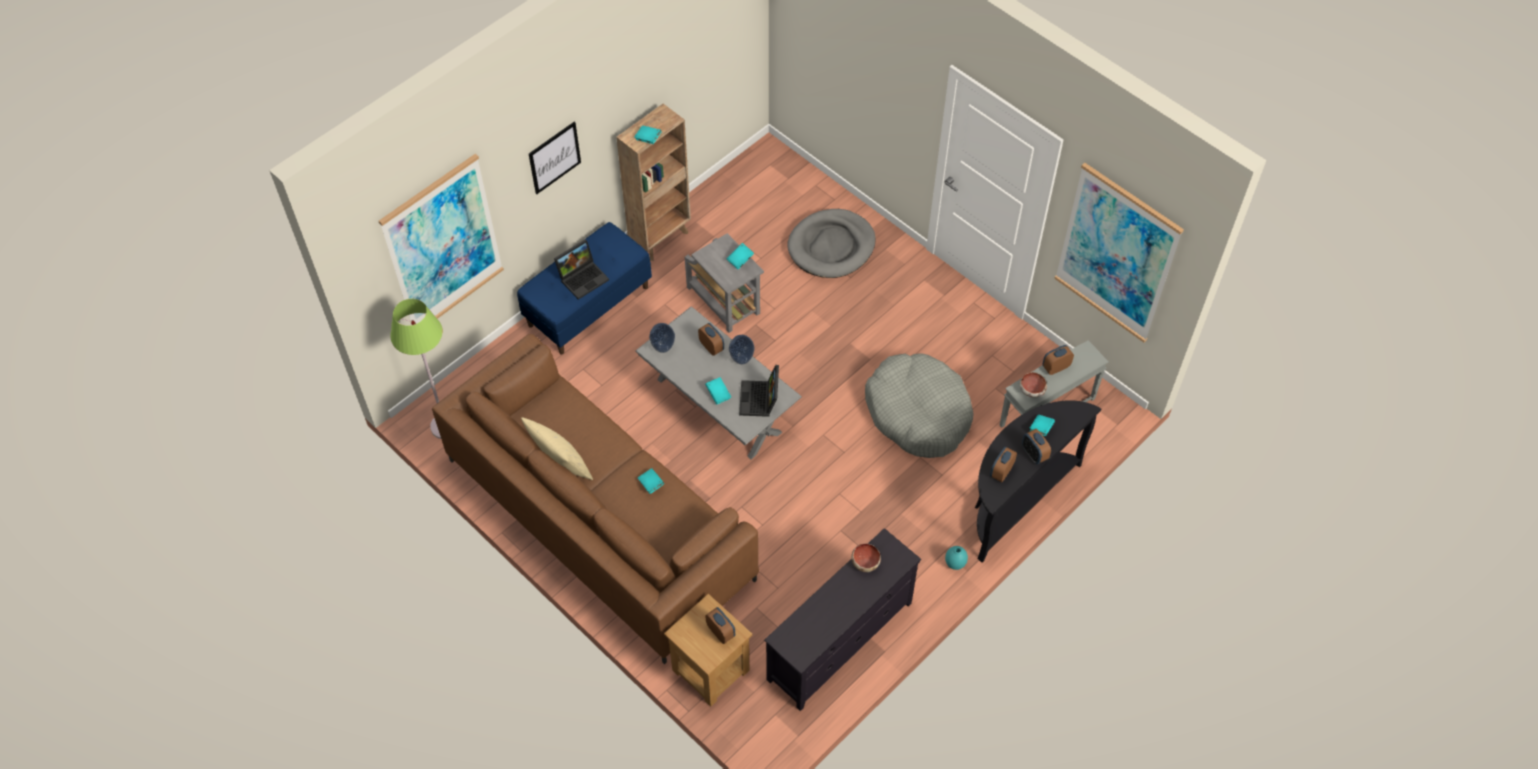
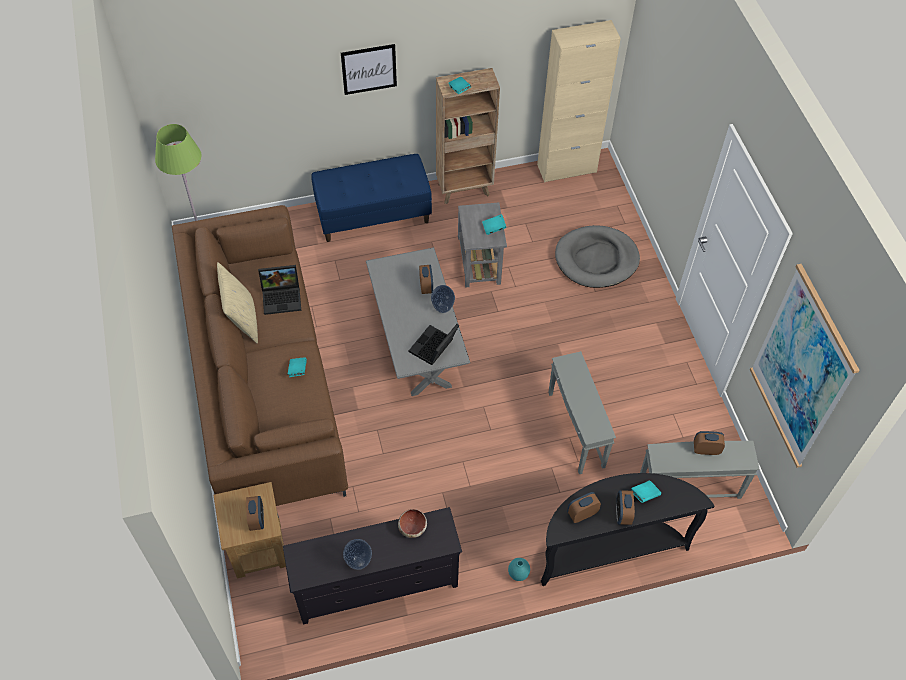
camera: 30 degrees right, 0 degrees up
picture [379,154,504,324] -> none
laptop [554,239,609,300] -> laptop moved to [258,265,301,315]
vase [649,323,675,353] -> vase moved to [343,539,372,570]
turquoise book [705,377,731,405] -> none
grey dog bed [865,354,974,458] -> grey side table [548,351,616,474]
bowl [1020,372,1047,397] -> none
none -> beige cabinet [537,20,621,183]

